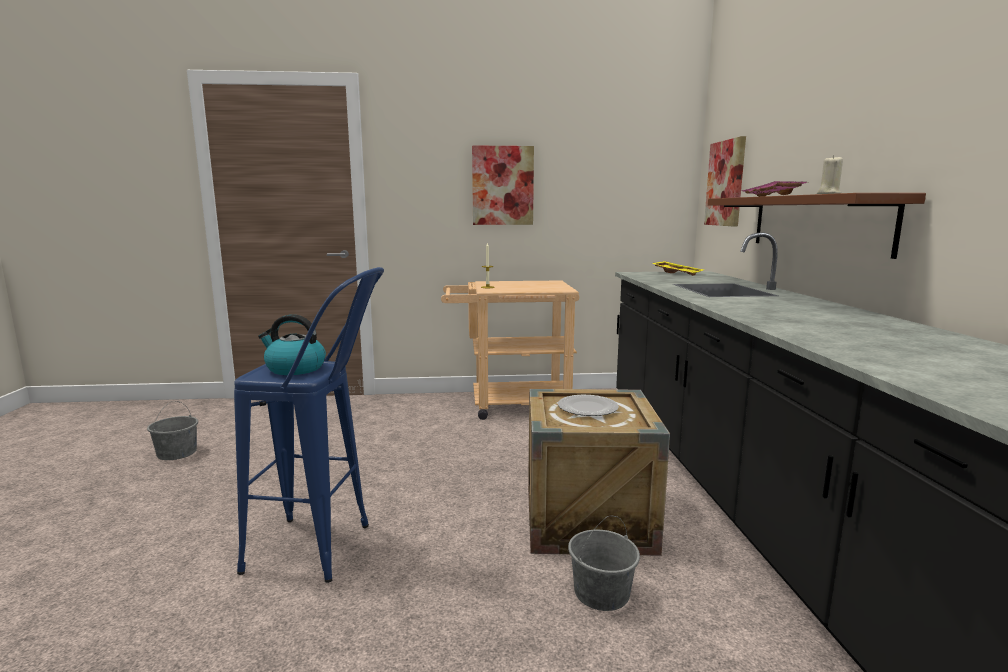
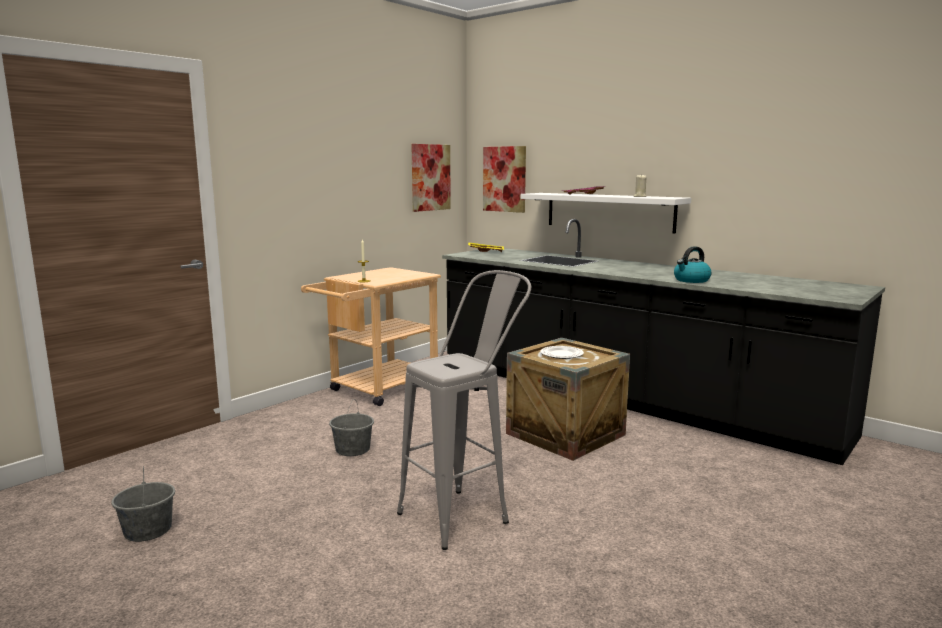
camera: 45 degrees left, 0 degrees up
blue stool [234,267,384,583] -> grey stool [397,270,531,550]
kettle [258,314,326,375] -> kettle moved to [674,246,712,283]
picture [472,145,534,225] -> picture moved to [411,144,451,212]
grey bucket [568,516,640,611] -> grey bucket moved to [329,399,374,456]
brown shelf [708,193,926,259] -> white shelf [521,193,691,234]

